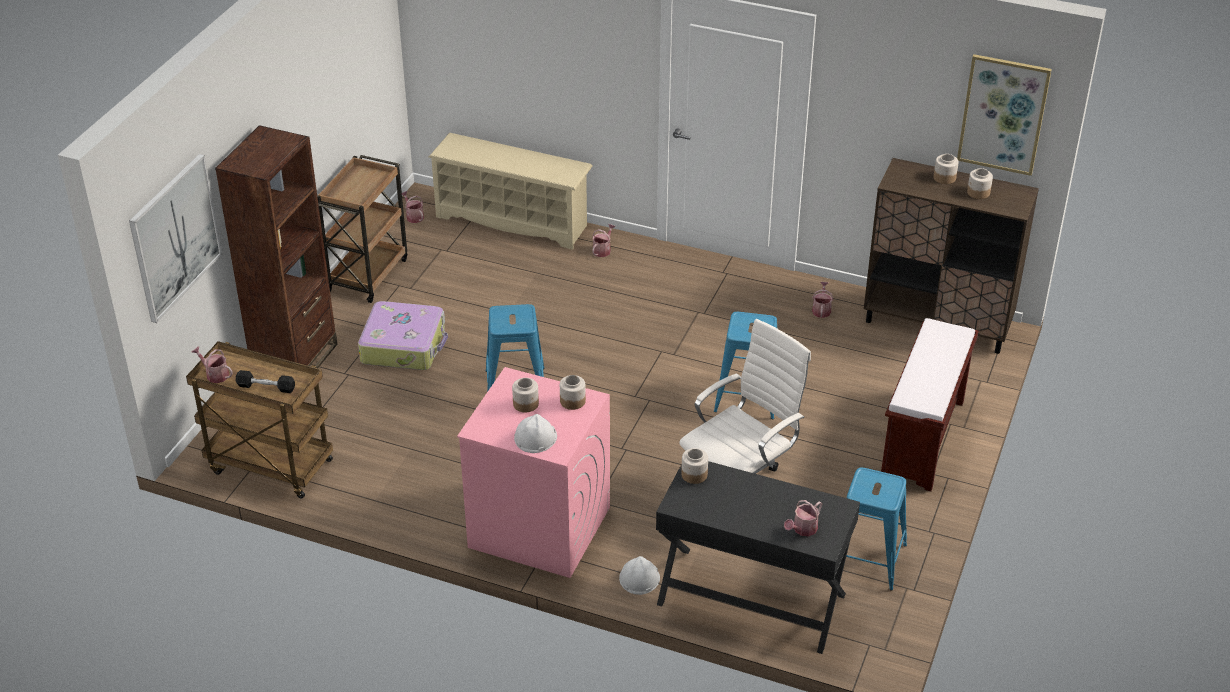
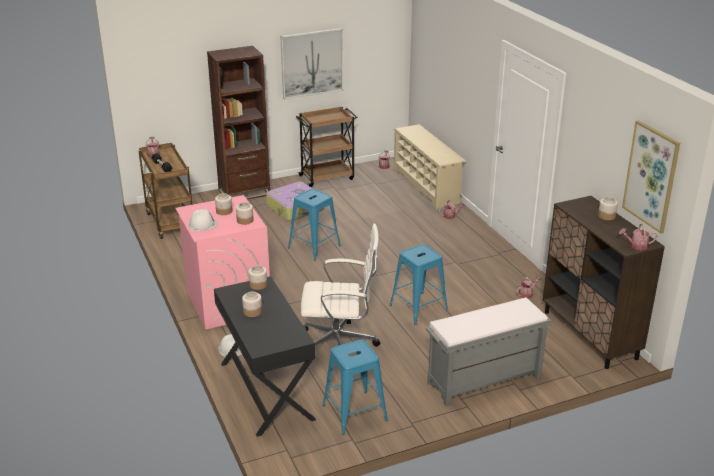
camera: 45 degrees right, 10 degrees down
picture [129,154,222,323] -> picture moved to [280,28,343,100]
watering can [784,500,822,537] -> watering can moved to [619,224,657,250]
brown bench [881,318,978,492] -> grey bench [425,297,552,406]
jar [967,168,993,199] -> jar moved to [242,292,262,317]

